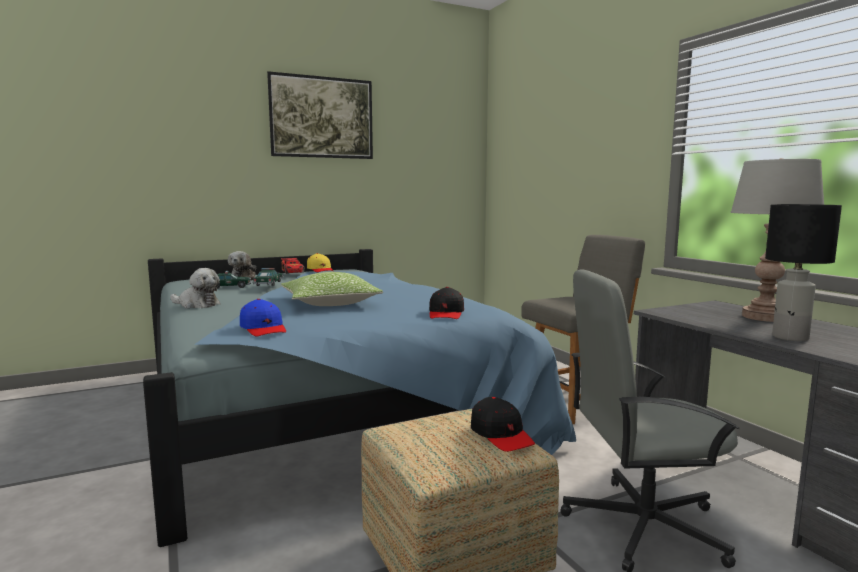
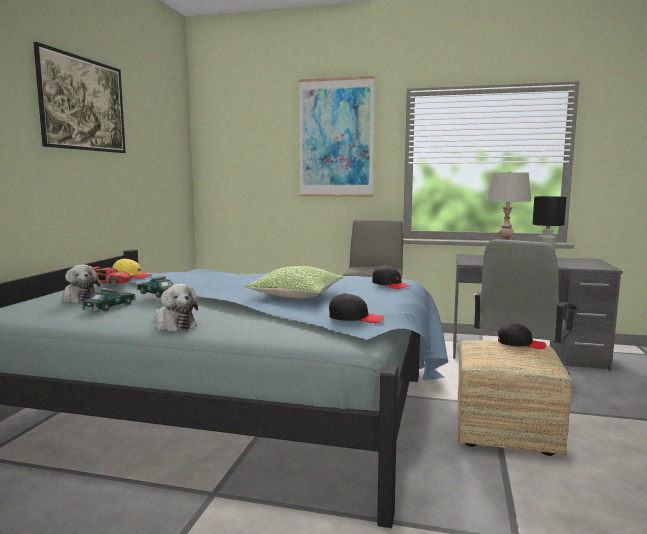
camera: 50 degrees left, 0 degrees up
plush toy [170,268,220,308] -> plush toy turned 75 degrees clockwise [154,284,198,331]
blue cap [240,299,286,336] -> black cap [329,293,384,323]
none -> picture [299,76,375,197]

